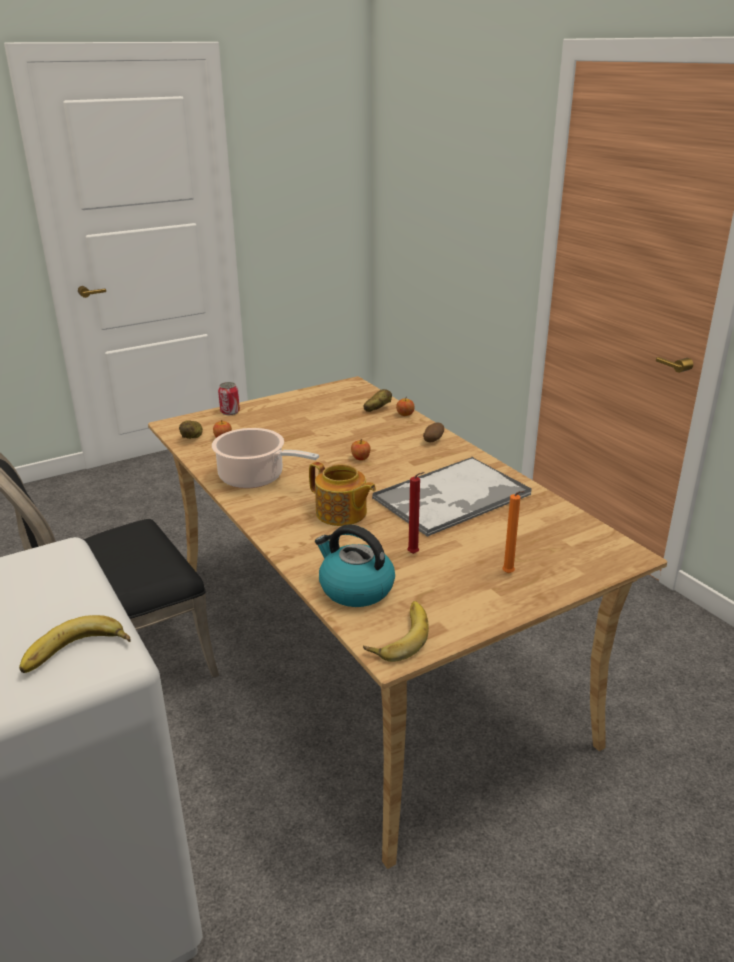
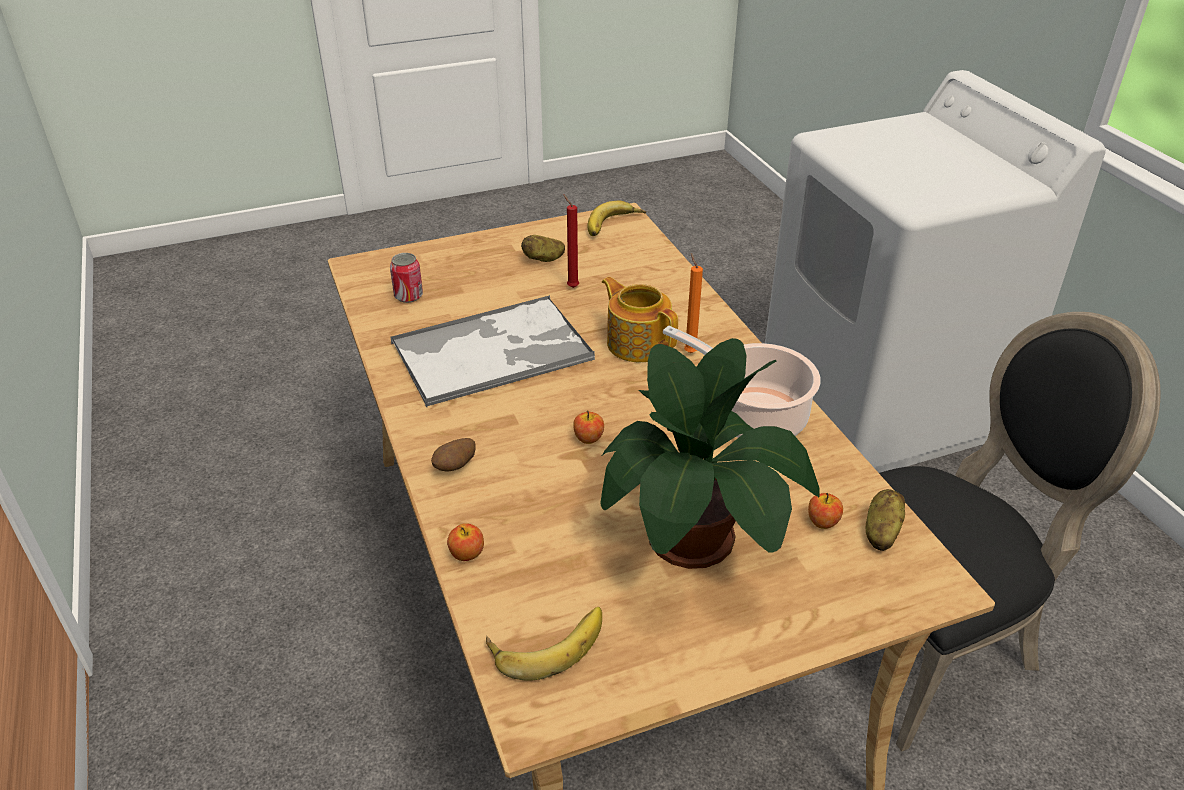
camera: 170 degrees left, 10 degrees up
banana [19,615,131,673] -> banana moved to [486,607,602,681]
can [218,382,240,415] -> can moved to [390,253,423,303]
kettle [315,524,395,607] -> none
potato [364,389,392,412] -> potato moved to [521,235,565,262]
orange candle [502,491,525,573] -> orange candle moved to [684,253,703,353]
none -> potted plant [600,338,820,569]

